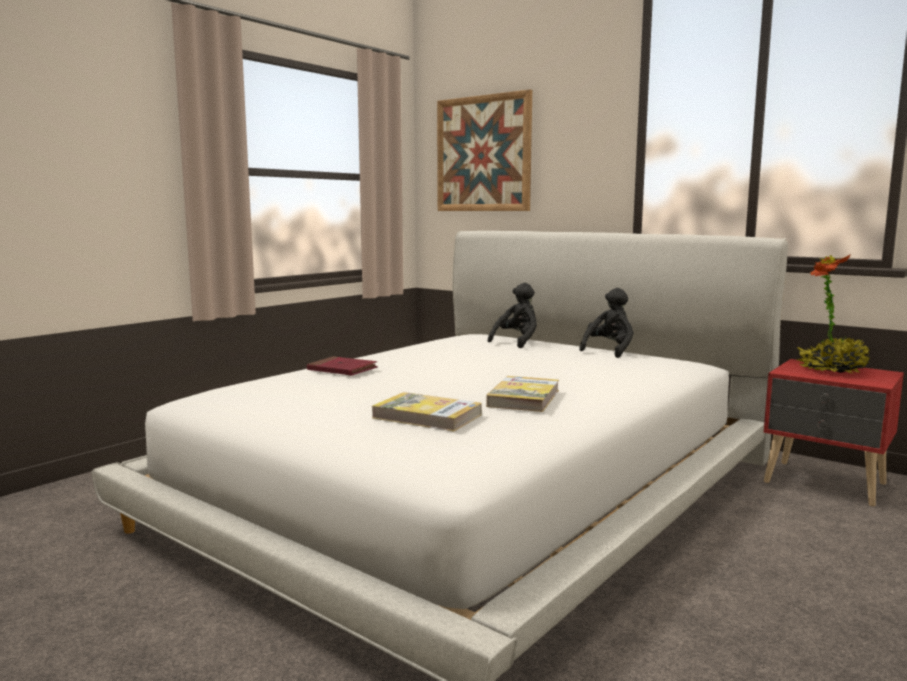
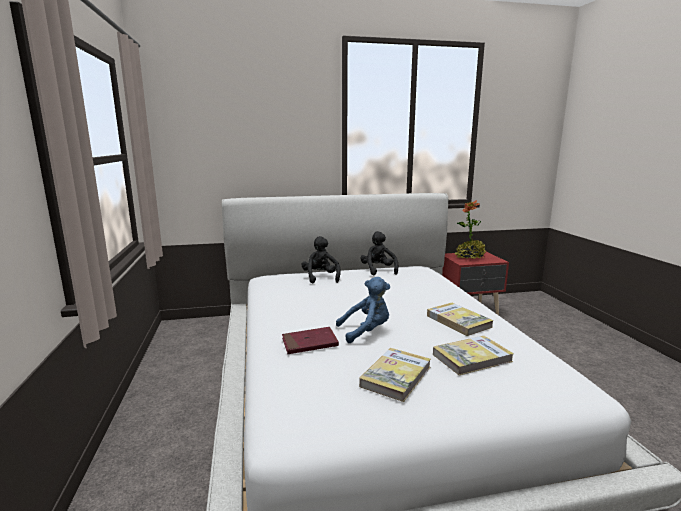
camera: 50 degrees left, 5 degrees up
picture [437,89,532,211] -> none
none -> blue plush toy [336,277,390,343]
none -> book [359,348,431,402]

